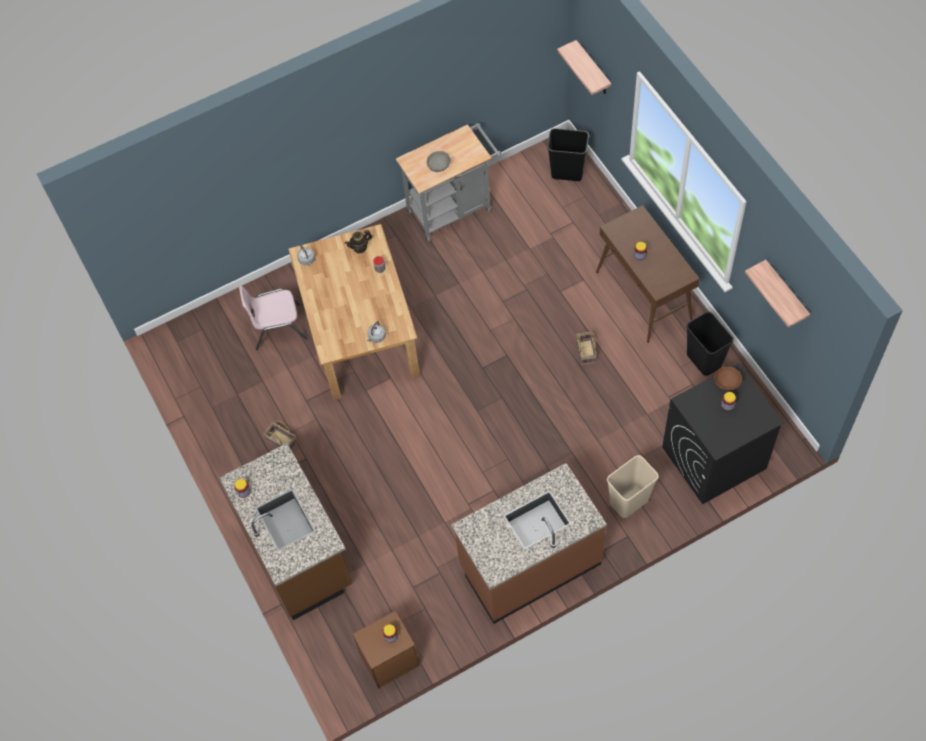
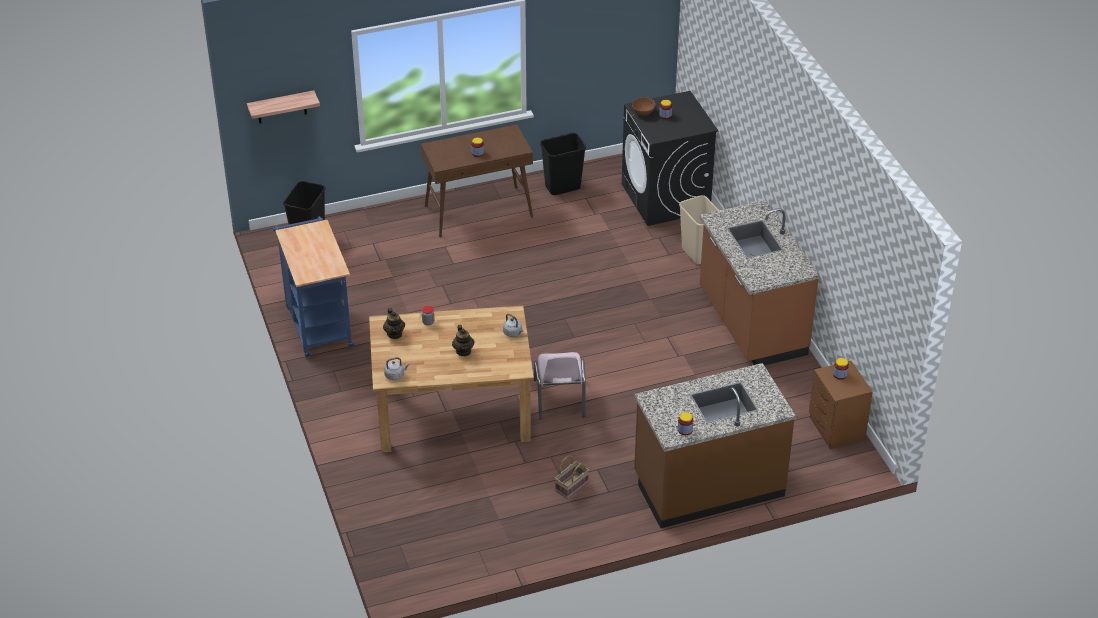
camera: 85 degrees left, 20 degrees down
pink chair [239,286,308,350] -> pink chair moved to [534,352,585,420]
grey cart [396,123,501,242] -> blue cart [273,216,354,358]
grey bowl [427,151,451,172] -> none
basket [576,332,597,365] -> none
shelf [745,260,810,327] -> none
none -> teapot [452,325,474,356]

